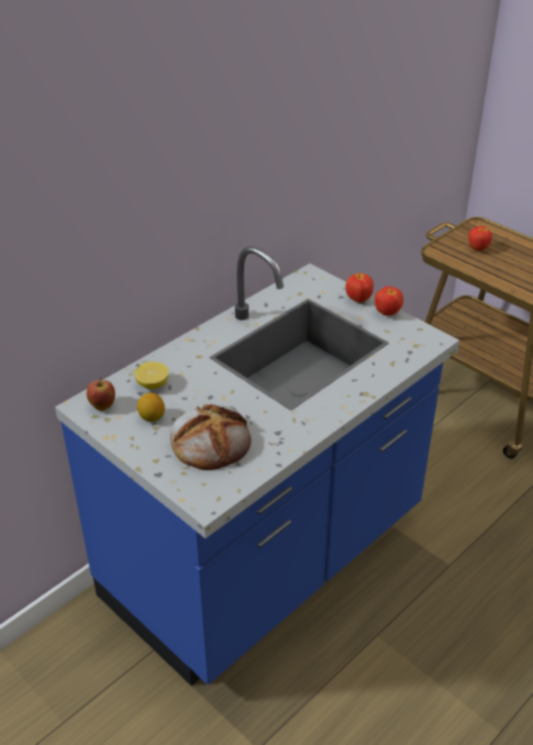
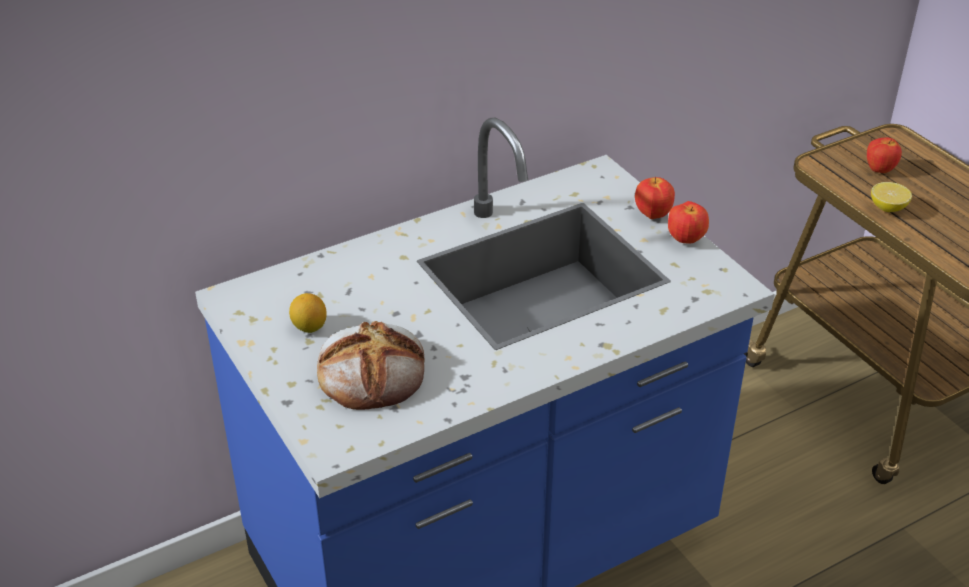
camera: 15 degrees right, 0 degrees up
apple [87,377,115,411] -> none
lemon [134,362,169,389] -> lemon moved to [871,182,912,212]

